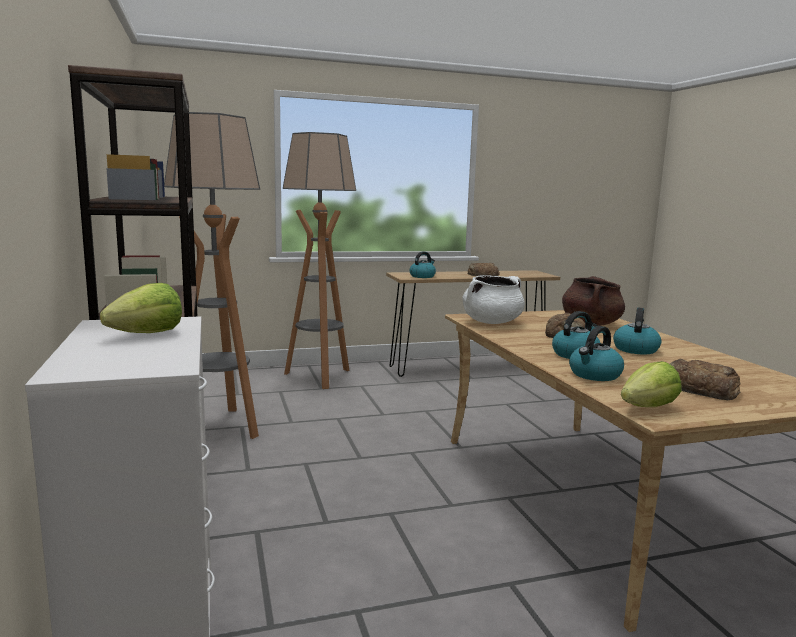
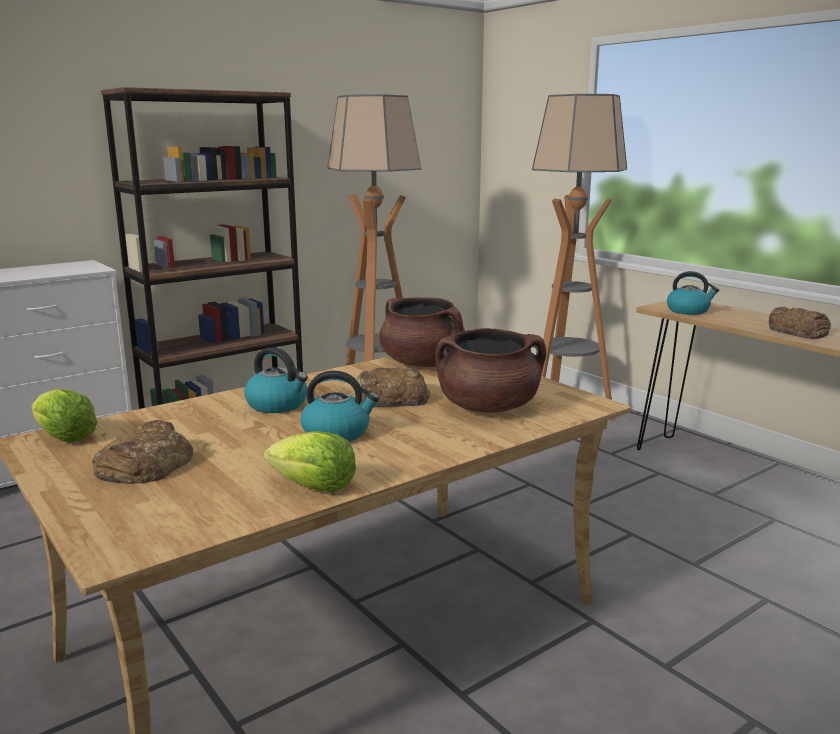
camera: 70 degrees right, 5 degrees up
lettuce [100,283,182,333] -> lettuce moved to [264,431,356,492]
white cooking pot [463,275,525,324] -> brown cooking pot [379,297,465,367]
kettle [569,326,624,381] -> none

